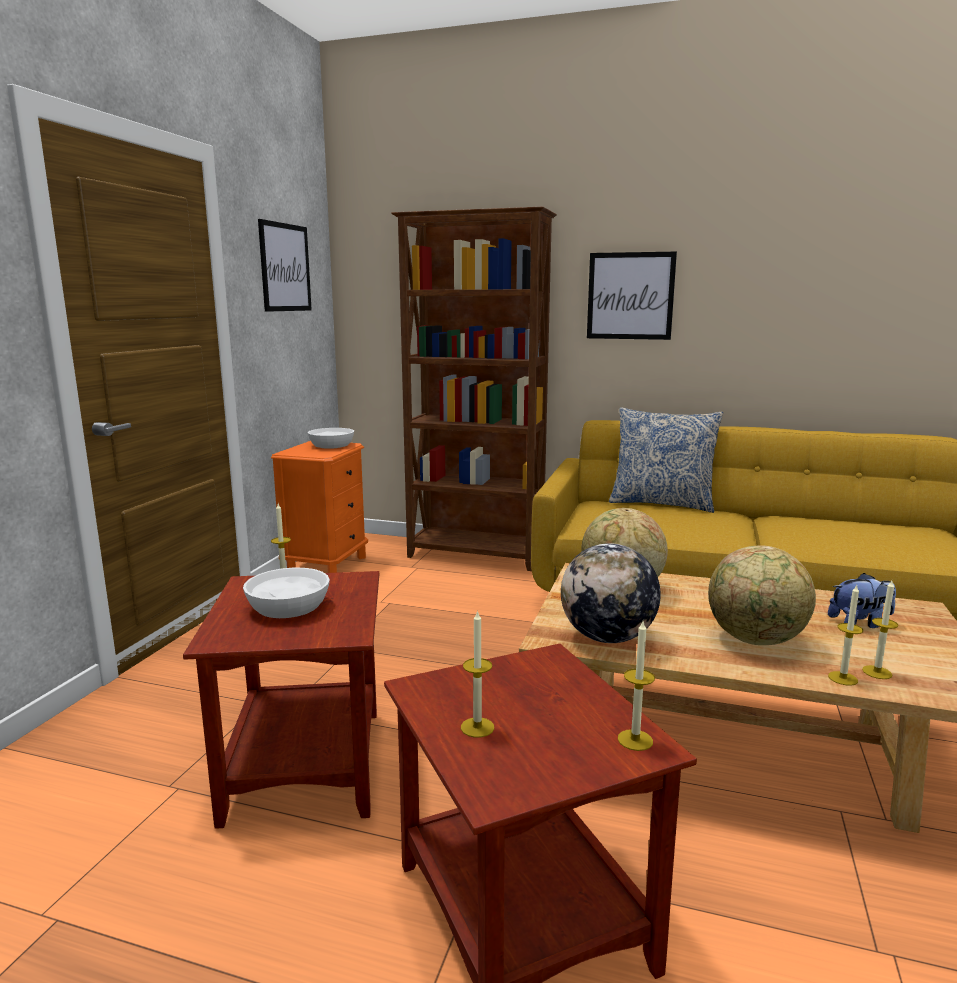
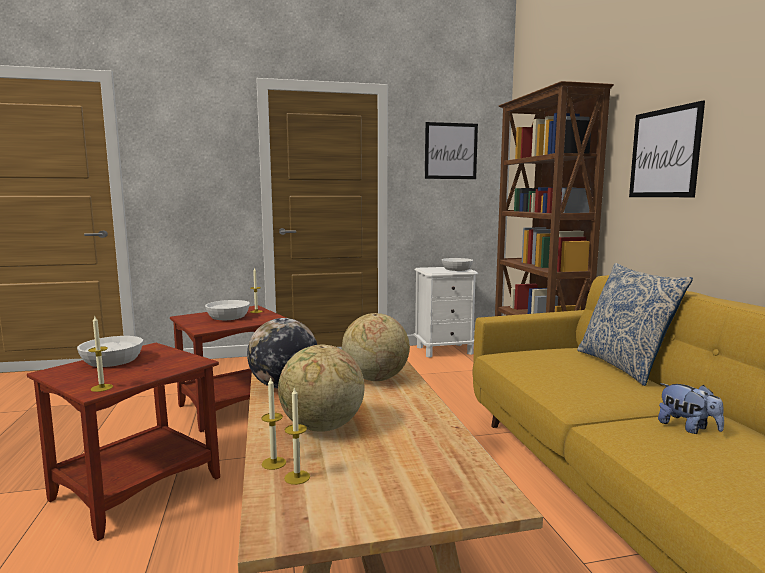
camera: 60 degrees right, 5 degrees down
orange nightstand [271,441,368,573] -> white nightstand [414,267,478,358]
candle [461,610,494,738] -> white bowl [77,336,143,367]
plush toy [828,573,896,628] -> plush toy moved to [658,383,724,434]

